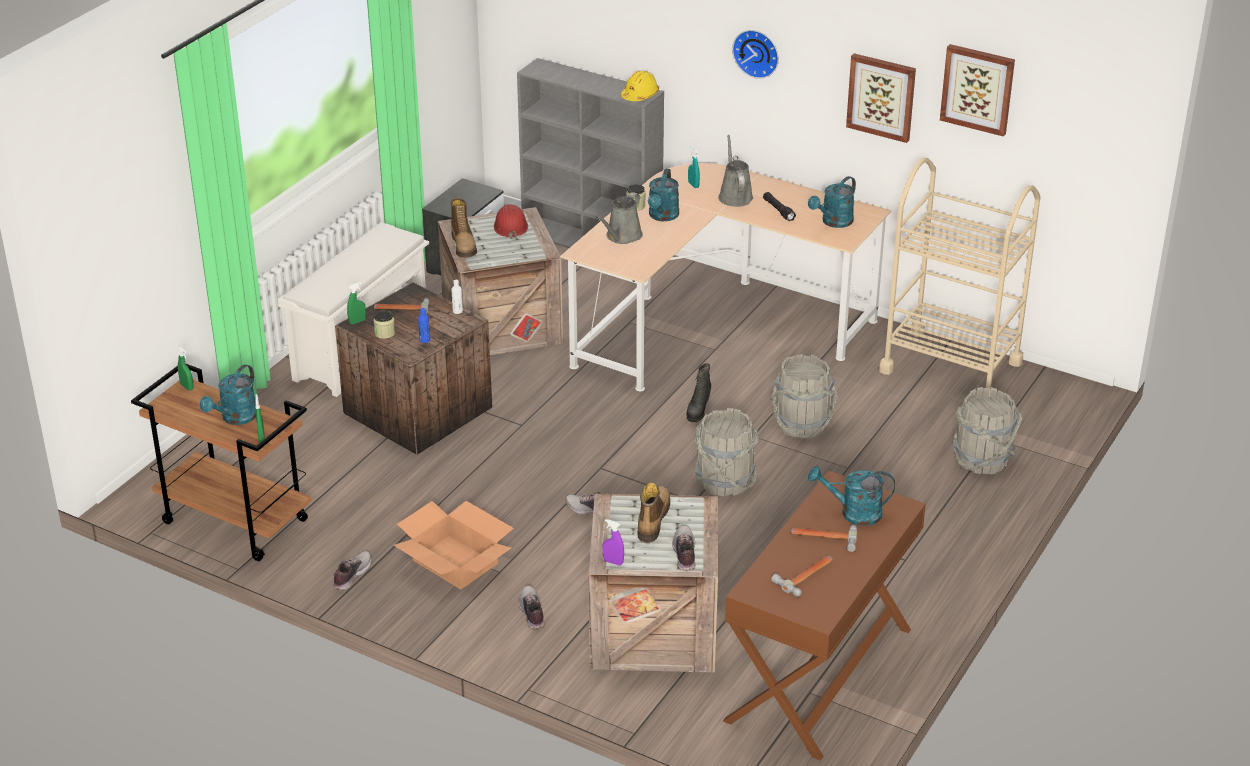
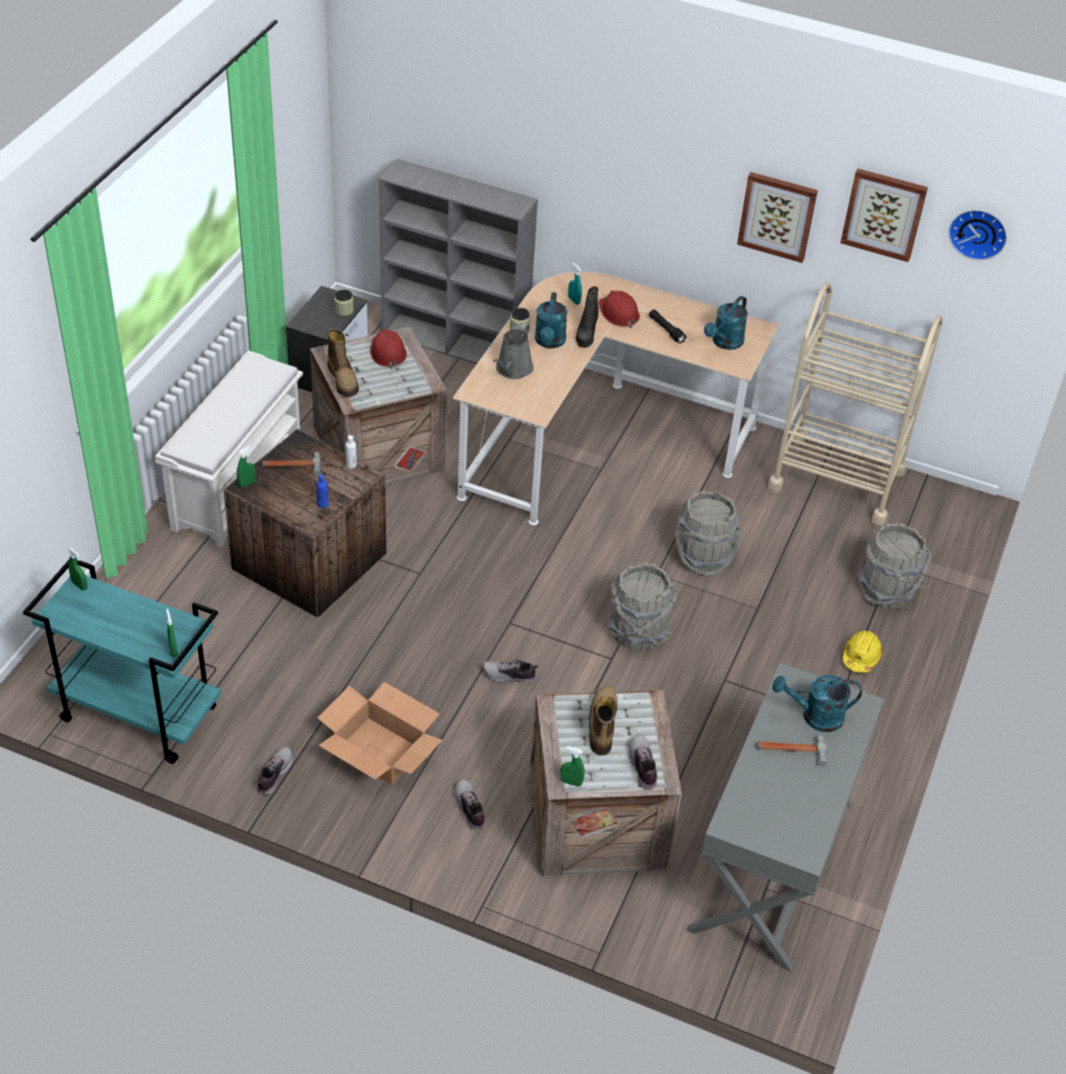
camera: 10 degrees left, 10 degrees up
brown cart [131,363,311,561] -> turquoise cart [23,560,221,764]
turquoise watering can [200,364,256,425] -> none
jar [373,310,395,339] -> jar moved to [334,289,354,316]
purple spray bottle [602,519,624,565] -> green spray bottle [560,746,585,787]
yellow hard hat [621,71,659,101] -> yellow hard hat moved to [843,631,883,673]
black boot [686,363,711,422] -> black boot moved to [576,286,599,348]
grey watering can [718,135,753,207] -> red hard hat [598,291,640,328]
brown console table [723,471,926,761] -> grey console table [686,663,884,971]
wall clock [732,30,779,79] -> wall clock moved to [949,210,1007,260]
hammer [771,555,833,597] -> none

